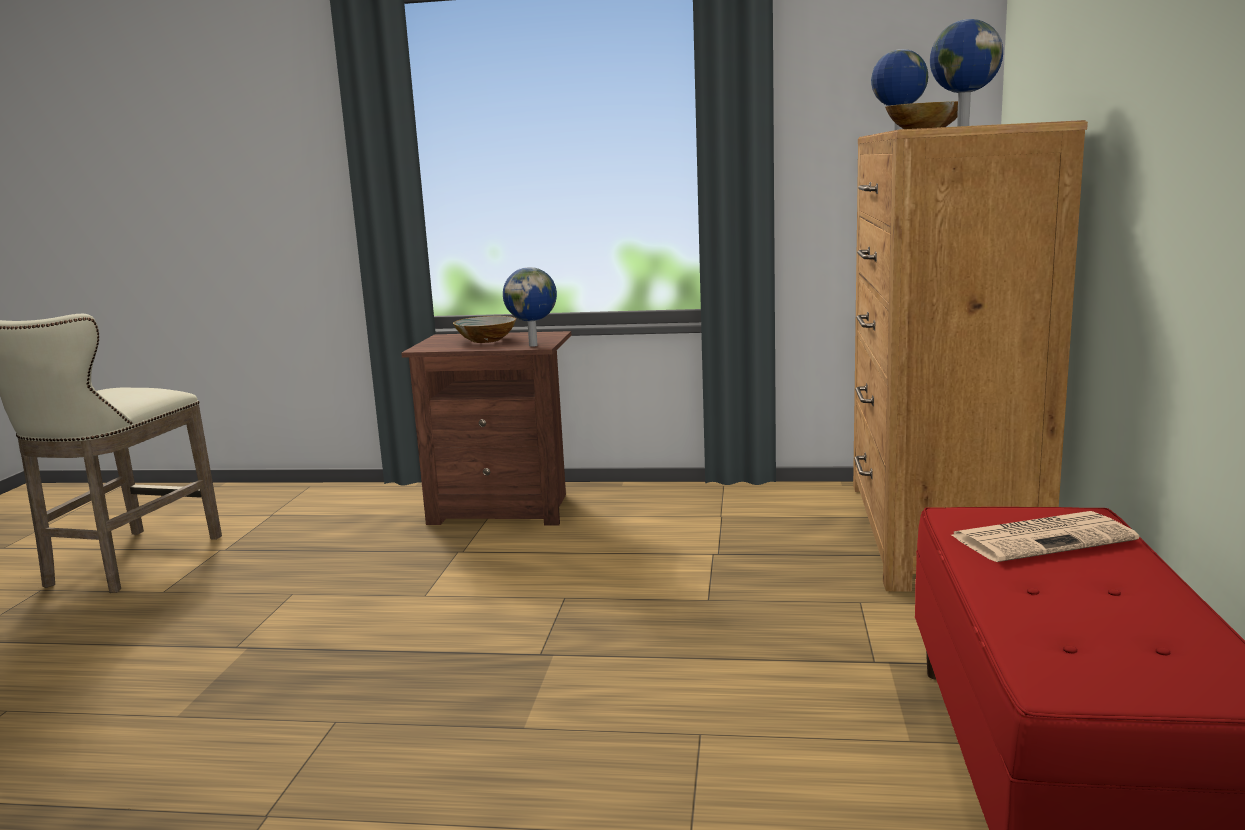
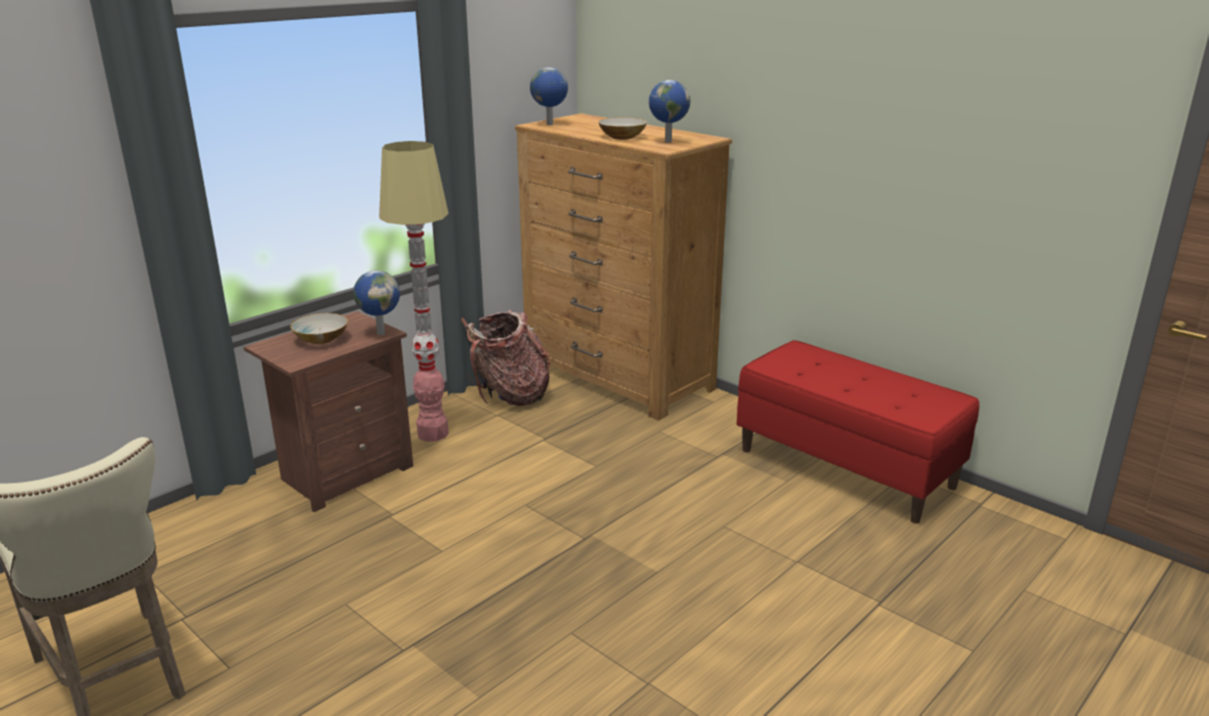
camera: 55 degrees left, 10 degrees up
newspaper [952,511,1139,562] -> none
none -> floor lamp [379,141,449,441]
none -> backpack [461,310,550,406]

